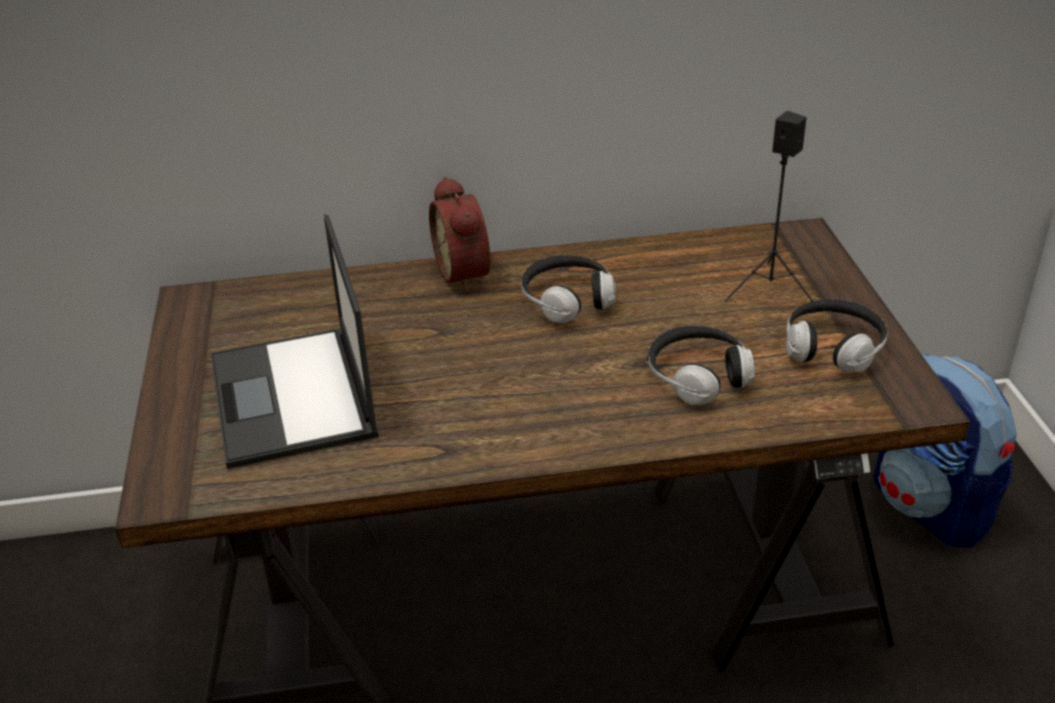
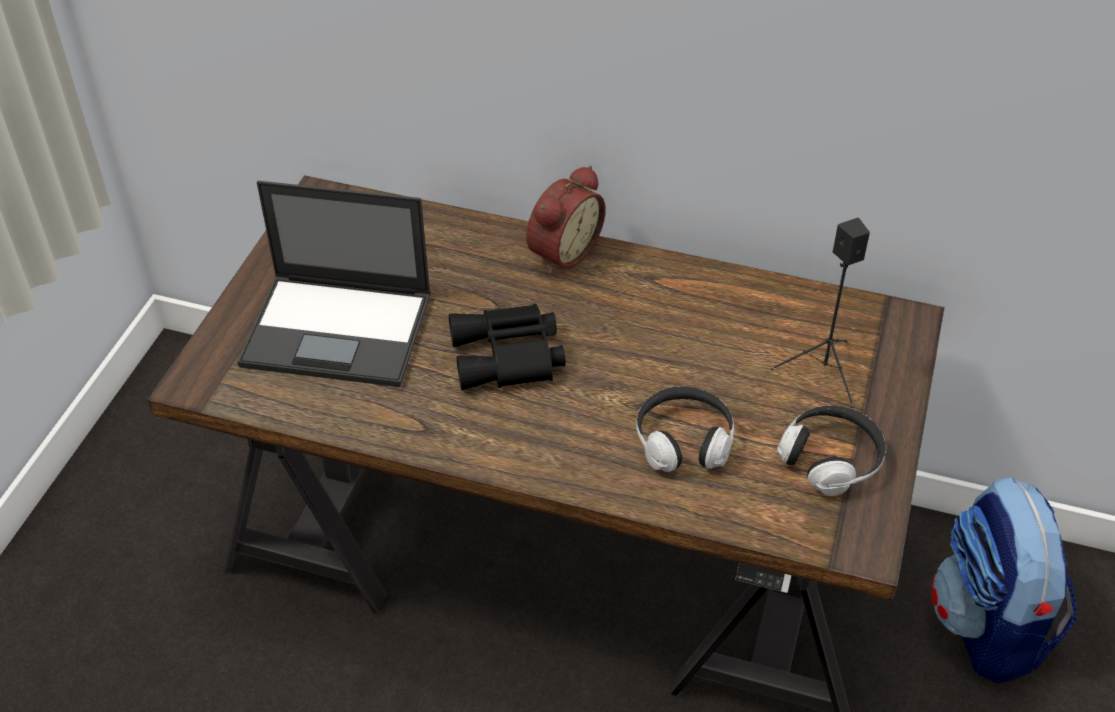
camera: 25 degrees right, 10 degrees up
laptop [210,214,379,469] -> laptop turned 90 degrees counterclockwise [237,181,431,387]
alarm clock [429,176,490,292] -> alarm clock turned 150 degrees counterclockwise [526,165,606,274]
headphones [521,255,616,323] -> none
none -> black binoculars [449,303,566,390]

